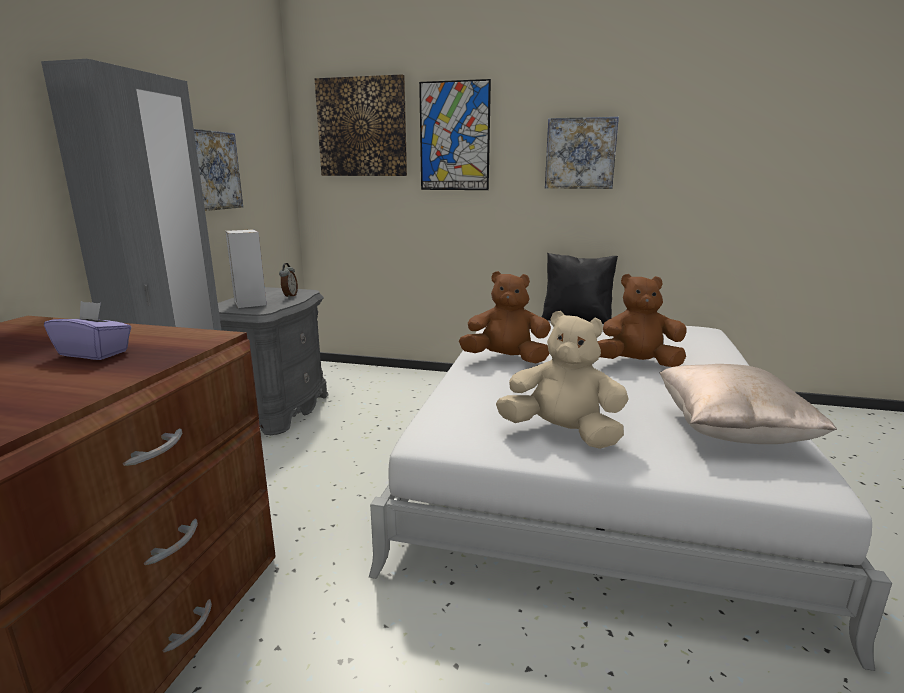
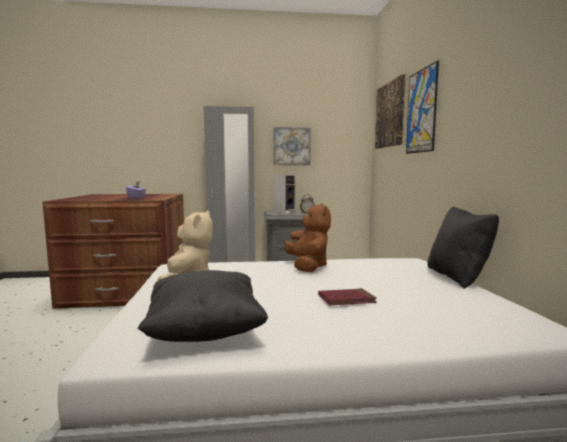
camera: 70 degrees right, 10 degrees down
picture [545,117,619,189] -> none
brown plush toy [598,274,687,367] -> red book [318,288,377,305]
beige pillow [660,364,837,444] -> black pillow [138,270,268,342]

